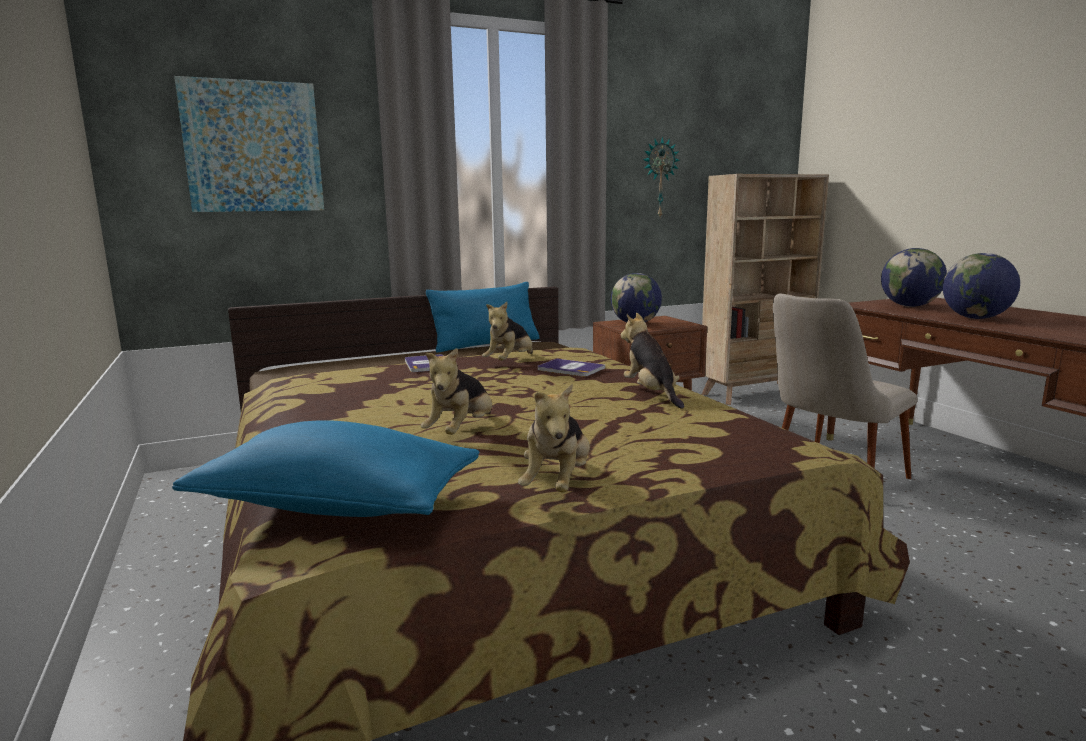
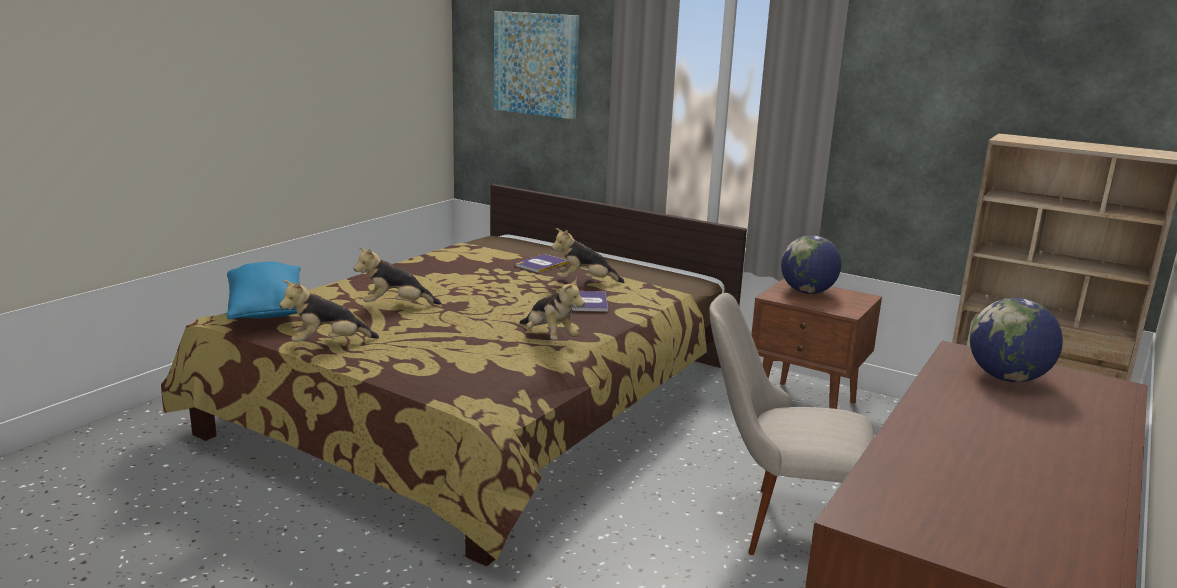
camera: 55 degrees right, 5 degrees up
blue pillow [426,282,540,353] -> none
plush toy [621,313,684,409] -> plush toy turned 105 degrees clockwise [519,278,585,340]
wall clock [643,136,680,217] -> none
globe [943,253,1020,319] -> none

